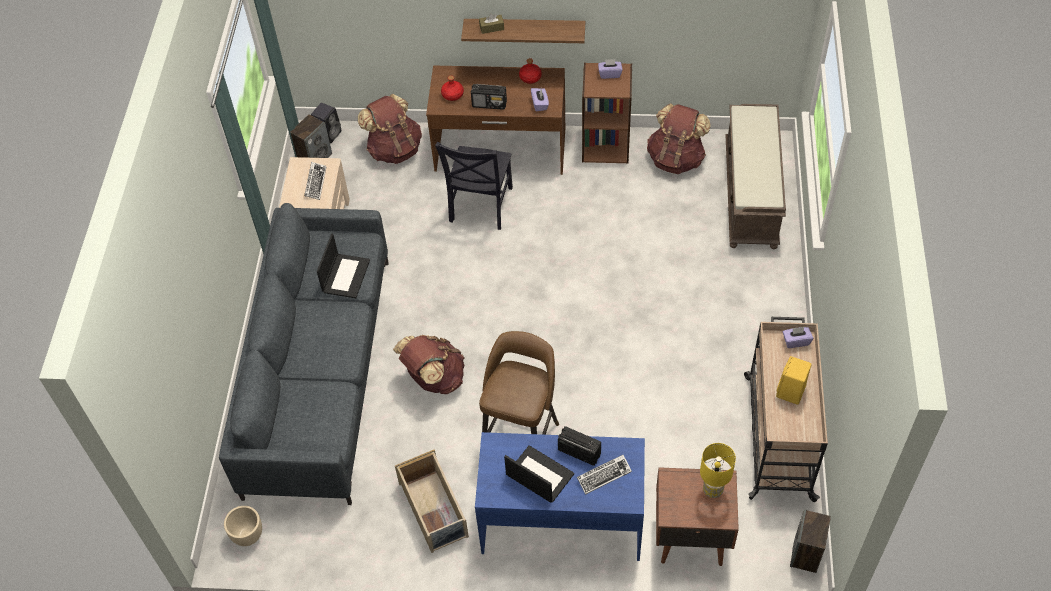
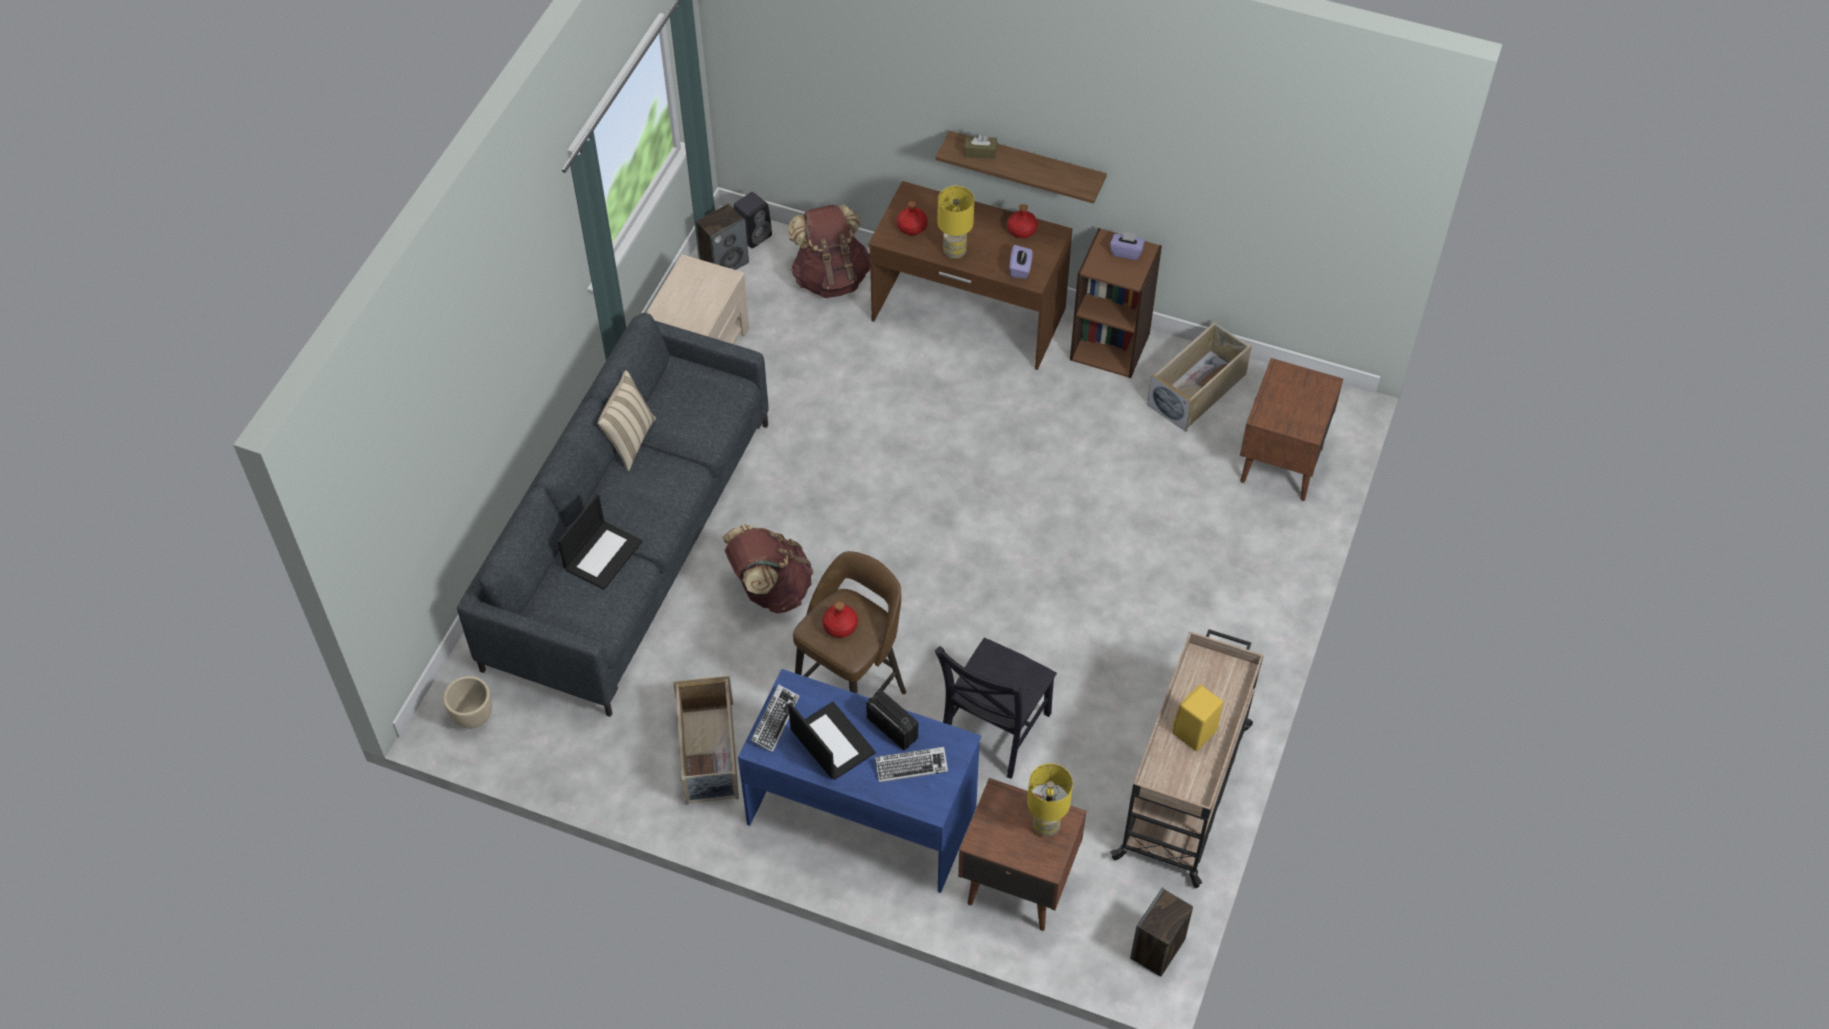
camera: 15 degrees right, 0 degrees up
keyboard [304,162,326,200] -> keyboard moved to [751,684,800,753]
laptop [317,234,370,298] -> laptop moved to [558,494,643,590]
black chair [435,142,513,230] -> black chair moved to [935,638,1057,779]
radio [471,84,507,110] -> yellow table lamp [937,186,974,259]
brown backpack [647,104,711,174] -> beige storage box [1147,322,1252,432]
brown bench [725,104,786,249] -> brown nightstand [1240,358,1343,501]
purple tissue box [783,327,813,348] -> none
none -> beige pillow [597,370,656,471]
none -> red bottle [822,601,858,638]

